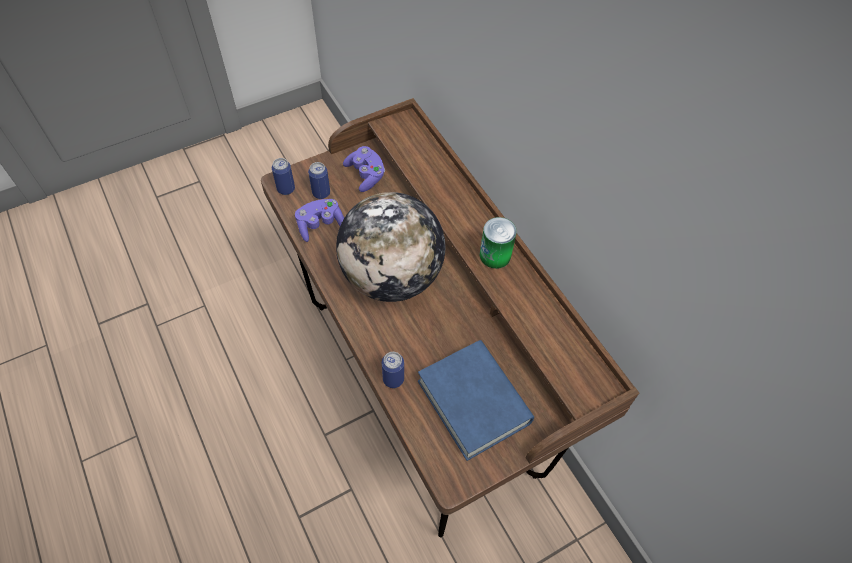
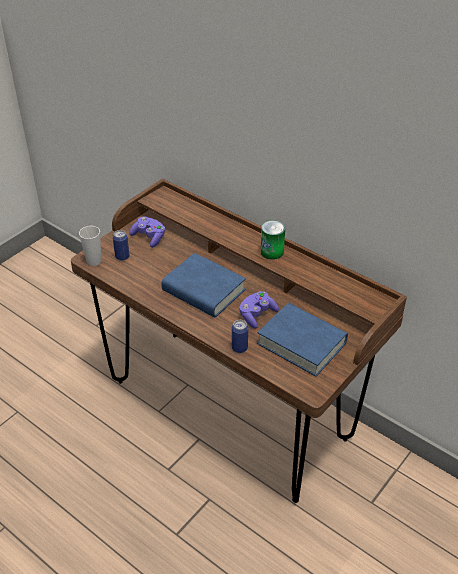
camera: 20 degrees left, 15 degrees down
can [272,158,295,195] -> cup [79,226,101,266]
purple game controller [295,199,344,242] -> purple game controller moved to [239,291,279,329]
globe [336,192,445,302] -> blue book [162,253,246,318]

